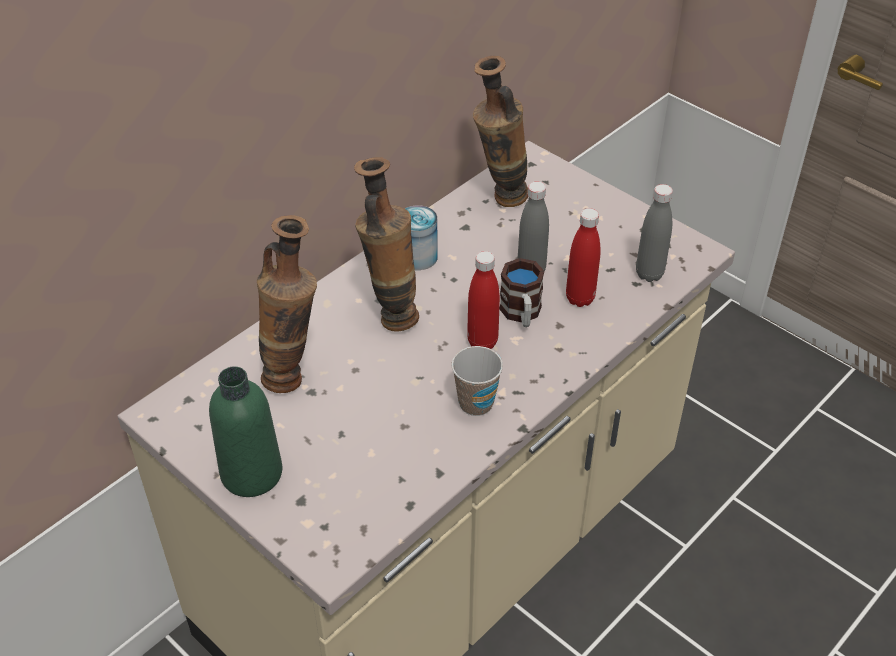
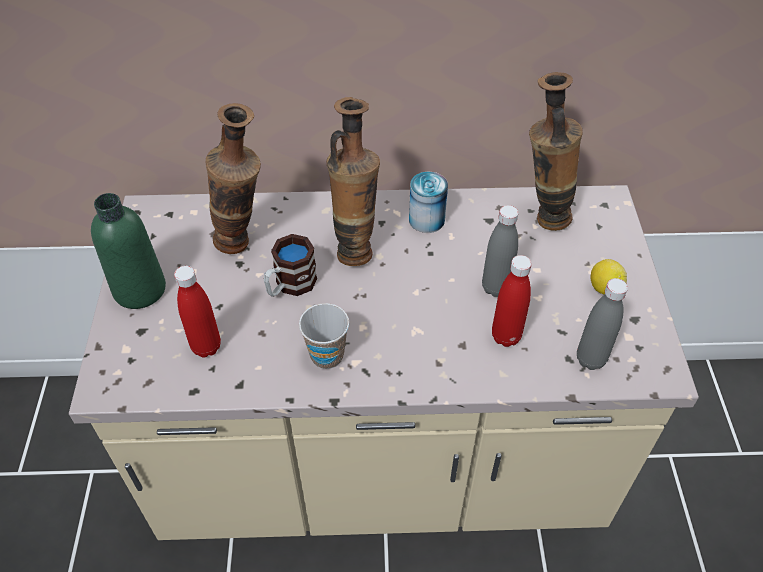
camera: 45 degrees right, 5 degrees up
red bottle [467,251,500,349] -> red bottle moved to [174,266,221,357]
mug [499,258,544,327] -> mug moved to [264,234,317,297]
none -> lemon [590,259,627,295]

